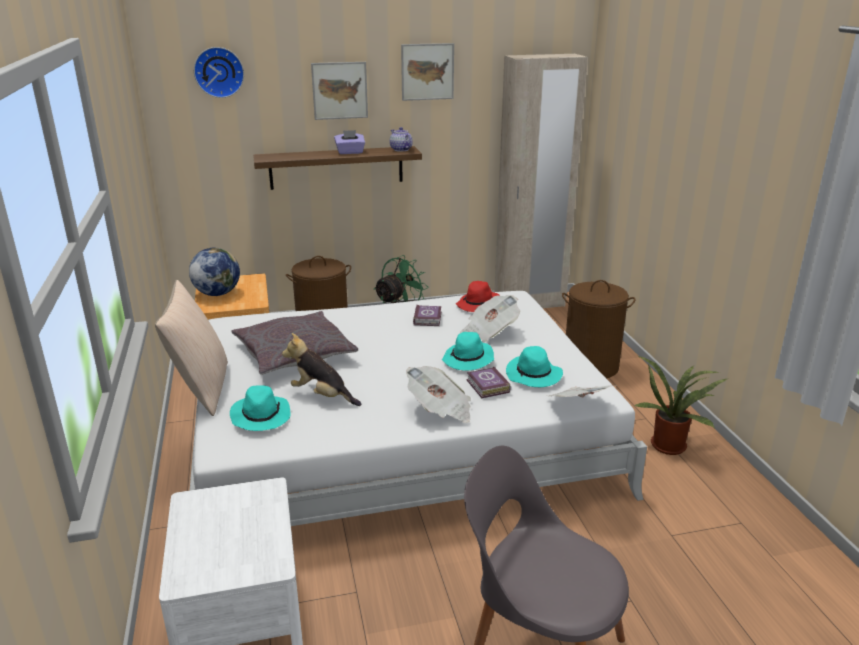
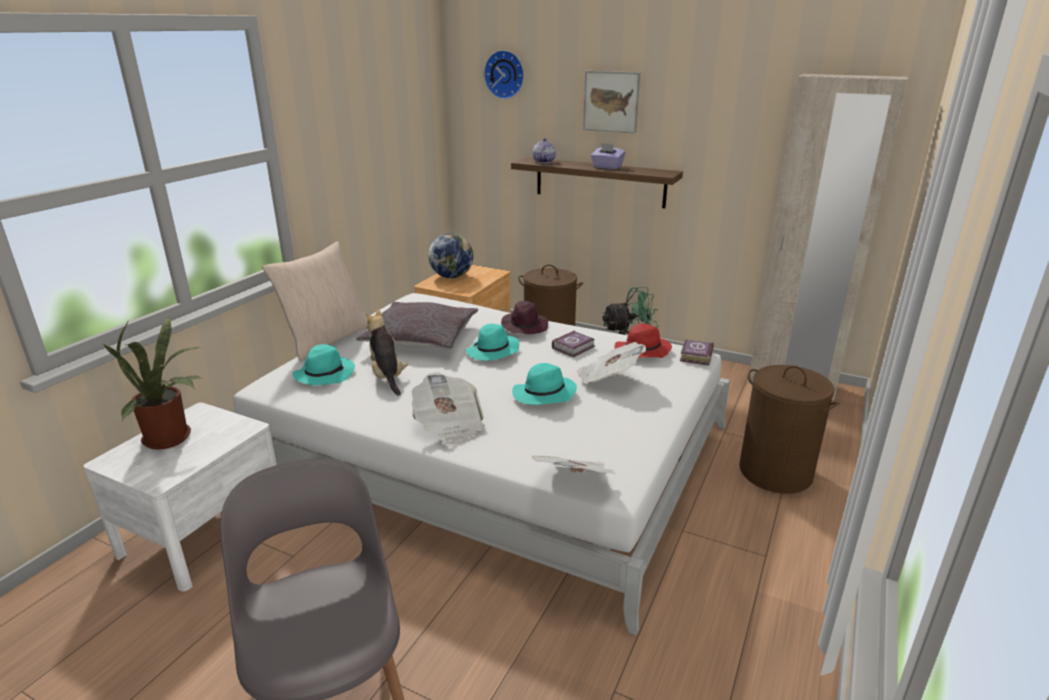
camera: 40 degrees right, 0 degrees up
teapot [390,127,413,152] -> teapot moved to [533,138,556,163]
picture [401,43,454,101] -> none
book [467,367,511,398] -> book moved to [680,339,714,365]
turquoise hat [506,346,563,387] -> turquoise hat moved to [465,324,519,361]
potted plant [634,356,727,455] -> potted plant moved to [104,316,204,450]
none -> purple hat [501,301,548,334]

